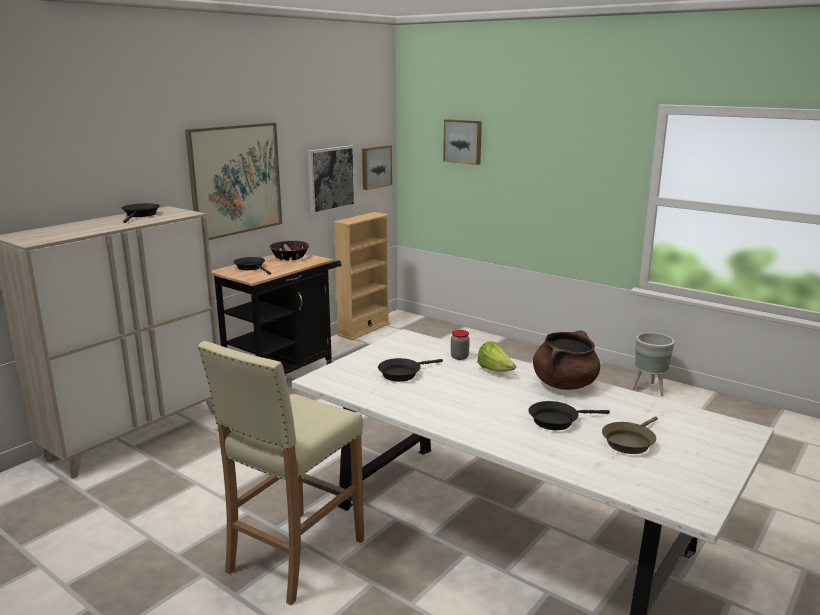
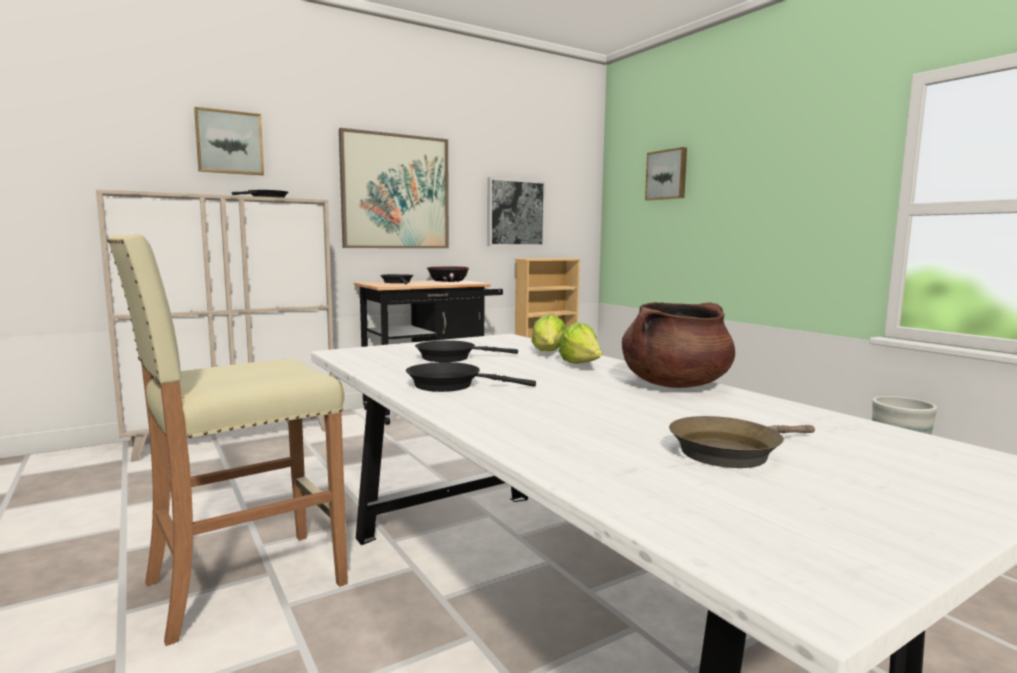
camera: 20 degrees right, 10 degrees down
picture [362,145,392,190] -> picture moved to [194,107,264,175]
jar [451,330,470,360] -> lettuce [531,314,566,351]
black frying pan [528,401,610,430] -> black frying pan moved to [406,362,536,392]

